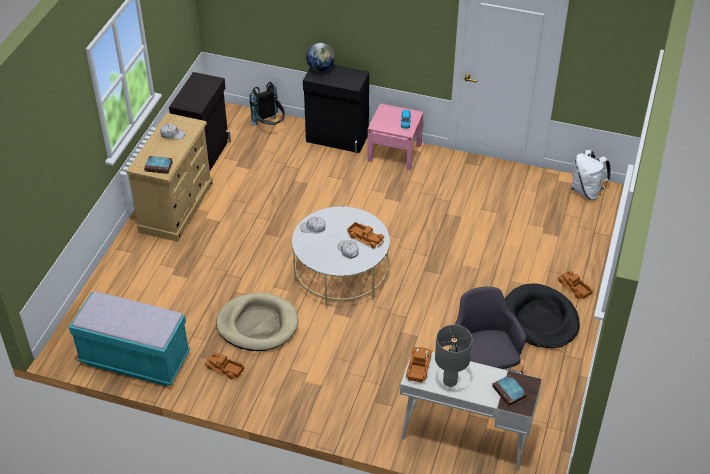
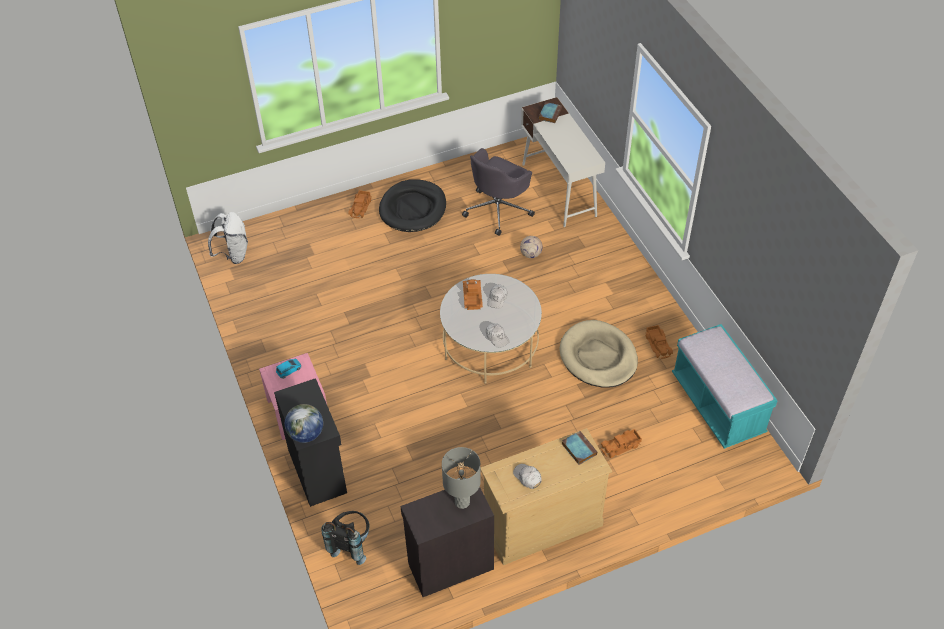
camera: 130 degrees left, 5 degrees up
toy truck [406,347,432,383] -> toy truck moved to [601,429,642,458]
grey table lamp [435,325,472,387] -> grey table lamp moved to [442,447,481,509]
none -> football [520,236,543,258]

